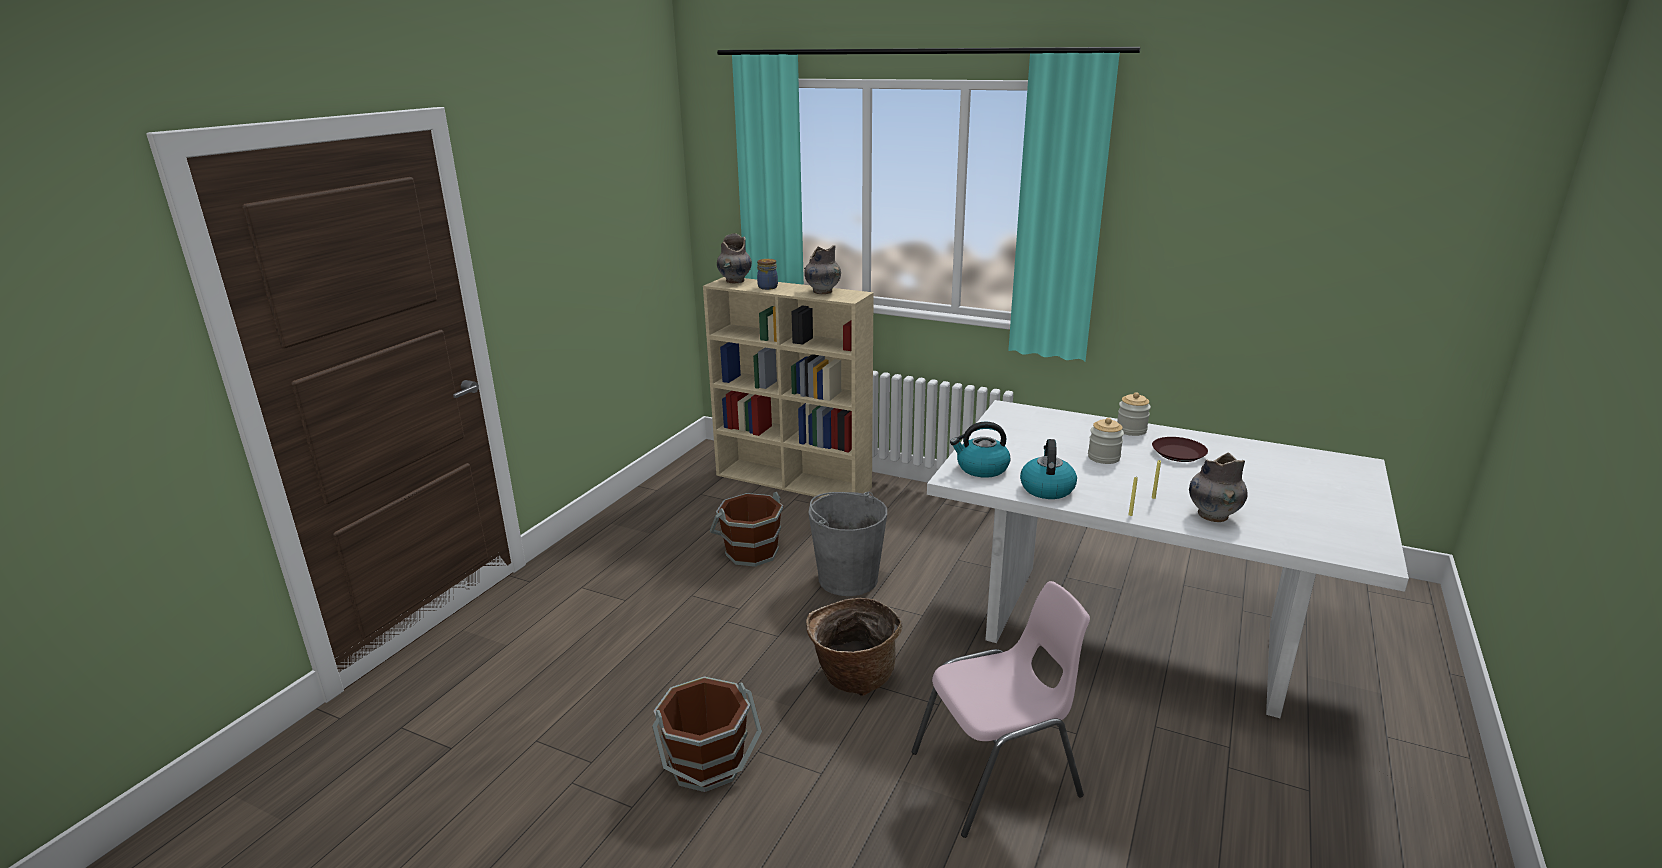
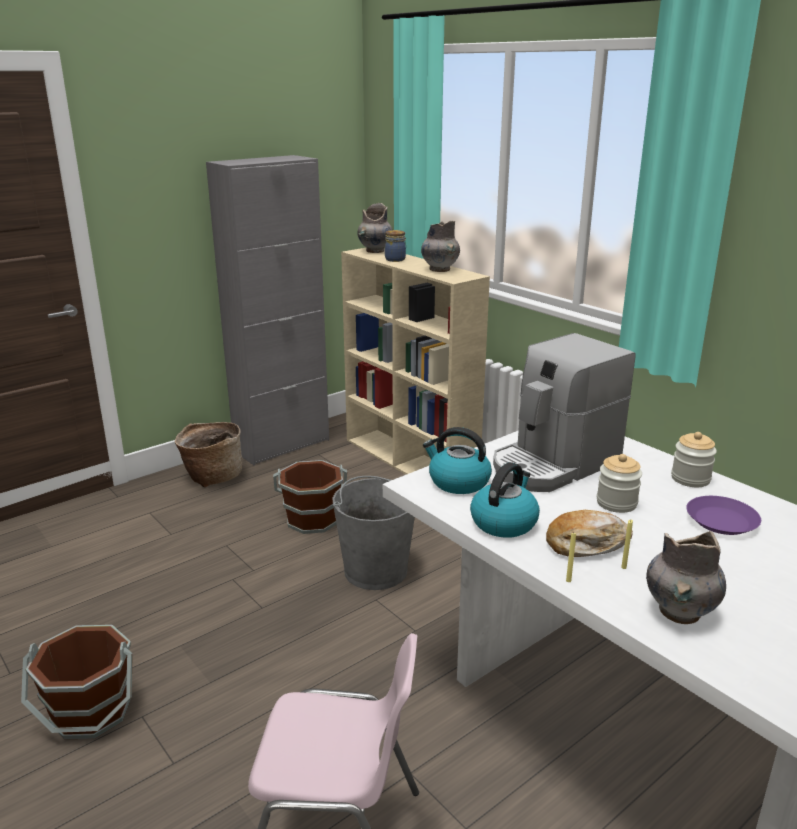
camera: 25 degrees right, 0 degrees up
basket [806,598,902,696] -> basket moved to [175,422,242,487]
brown plate [1152,437,1208,462] -> purple plate [686,496,761,535]
none -> grey cabinet [206,155,329,465]
none -> coffee machine [493,333,635,492]
none -> bread [546,510,633,557]

